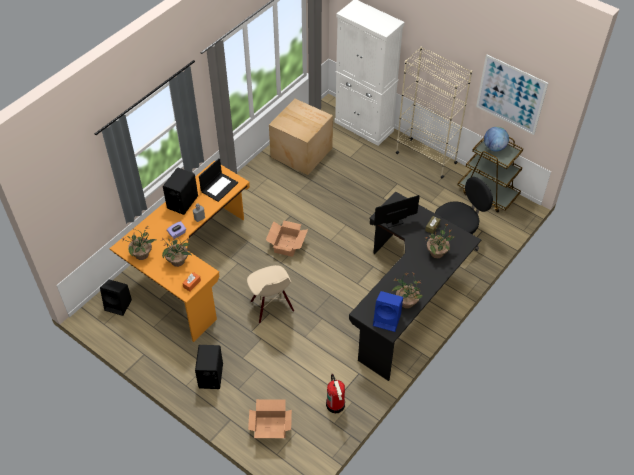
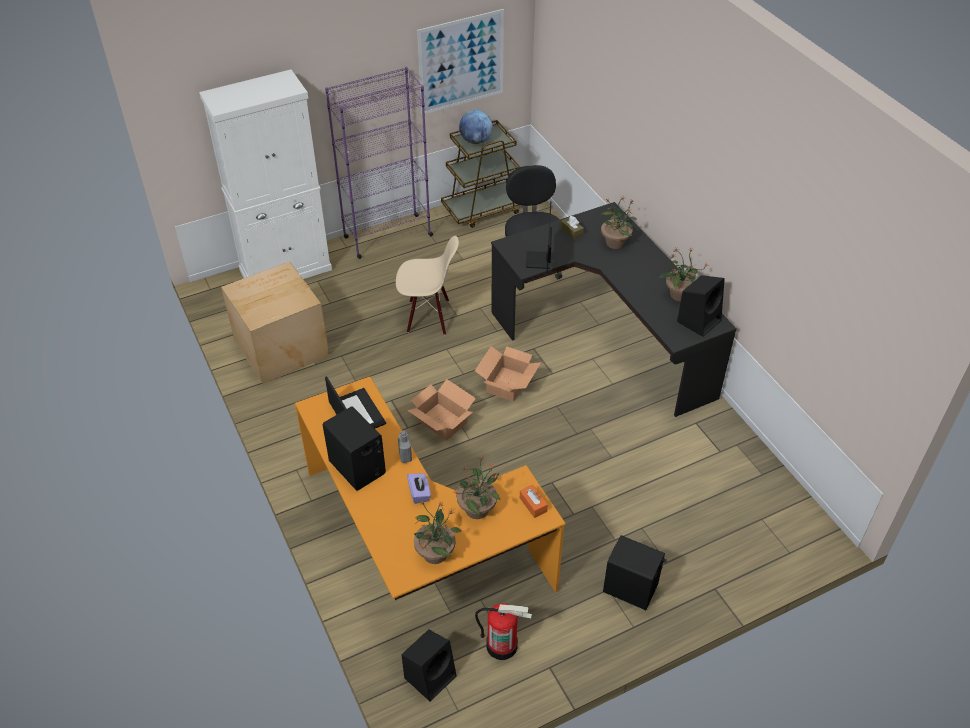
camera: 65 degrees left, 5 degrees down
beige chair [247,265,294,323] -> beige chair moved to [396,236,459,335]
cardboard box [248,399,292,438] -> cardboard box moved to [475,346,541,402]
fire extinguisher [326,374,345,413] -> fire extinguisher moved to [475,603,532,660]
blue speaker [373,291,403,332] -> black speaker [677,275,725,337]
beige bookcase [396,46,472,178] -> purple bookcase [325,67,433,259]

